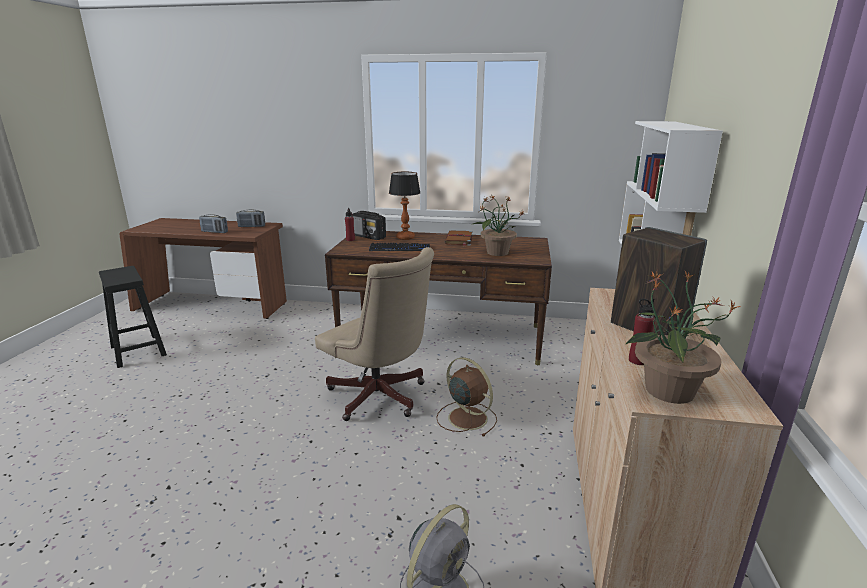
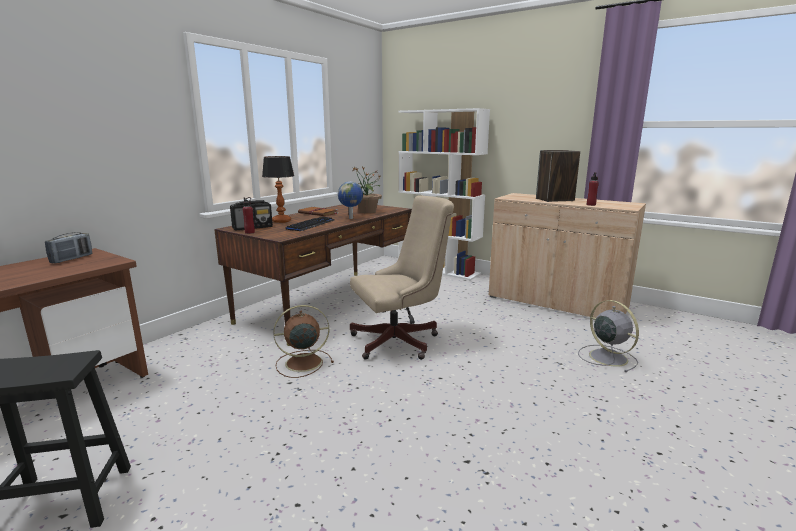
camera: 65 degrees left, 5 degrees down
radio [199,214,228,233] -> none
brown fan [436,357,497,437] -> brown fan moved to [273,305,334,378]
potted plant [626,270,741,404] -> none
none -> globe [338,181,363,219]

